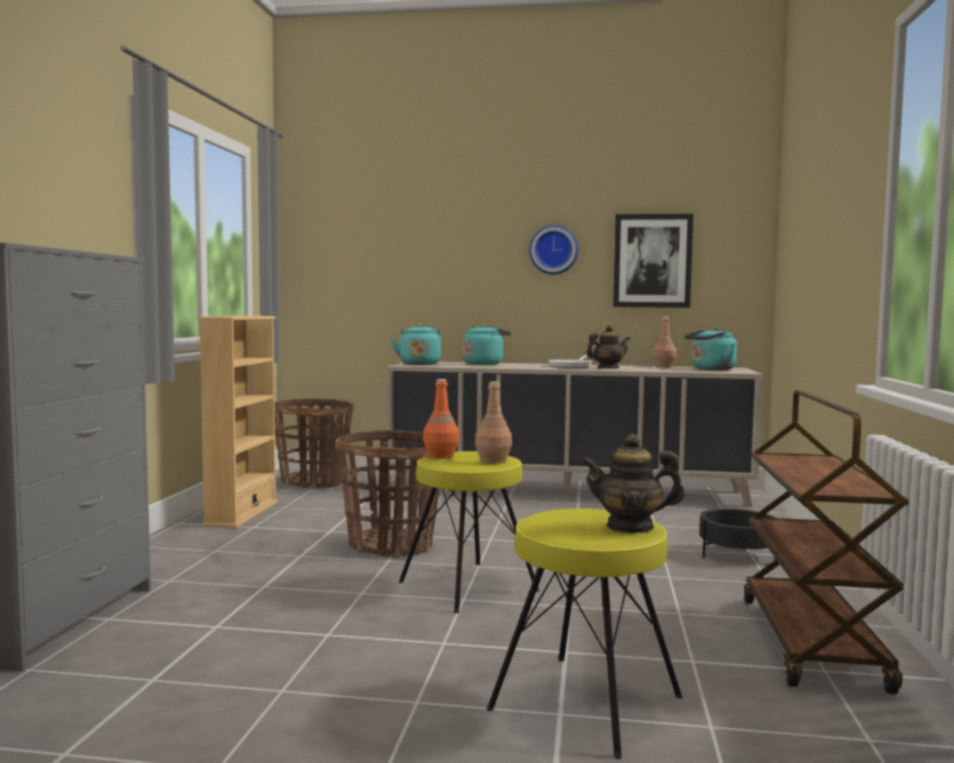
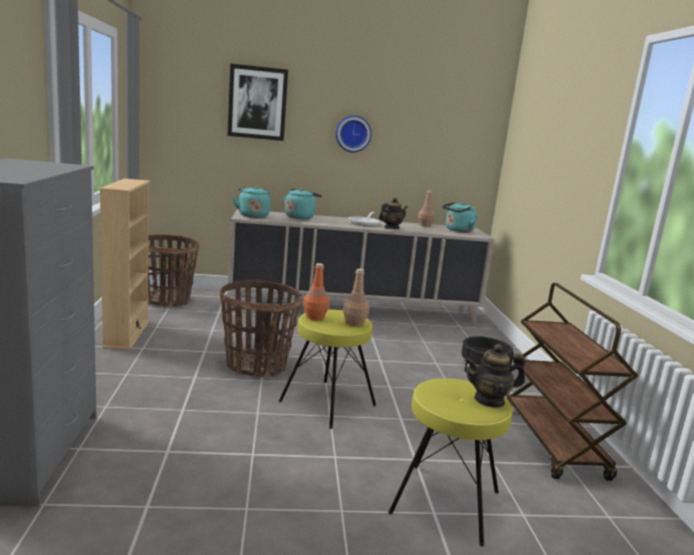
camera: 15 degrees left, 10 degrees up
picture [613,214,693,308] -> picture moved to [228,64,288,141]

